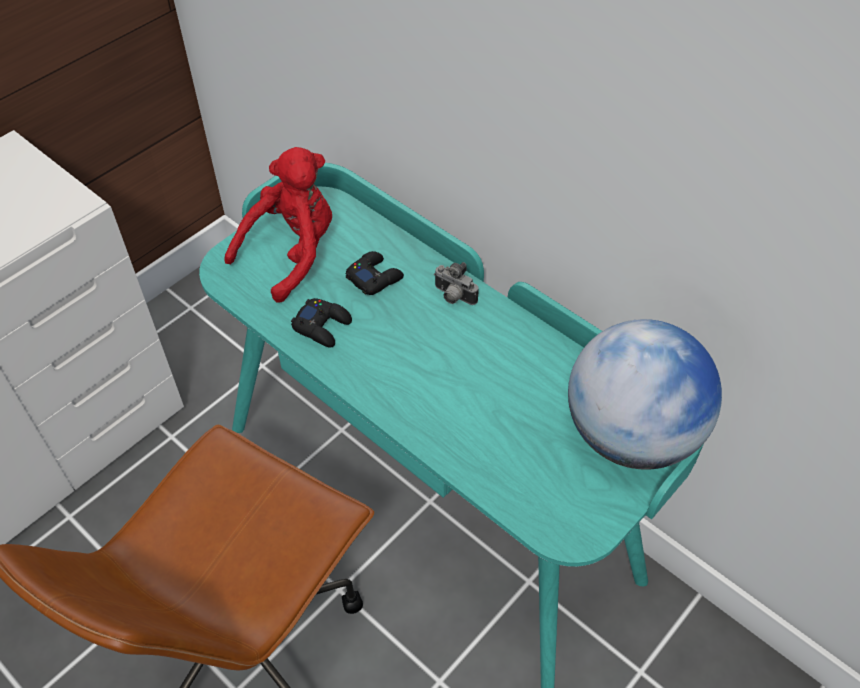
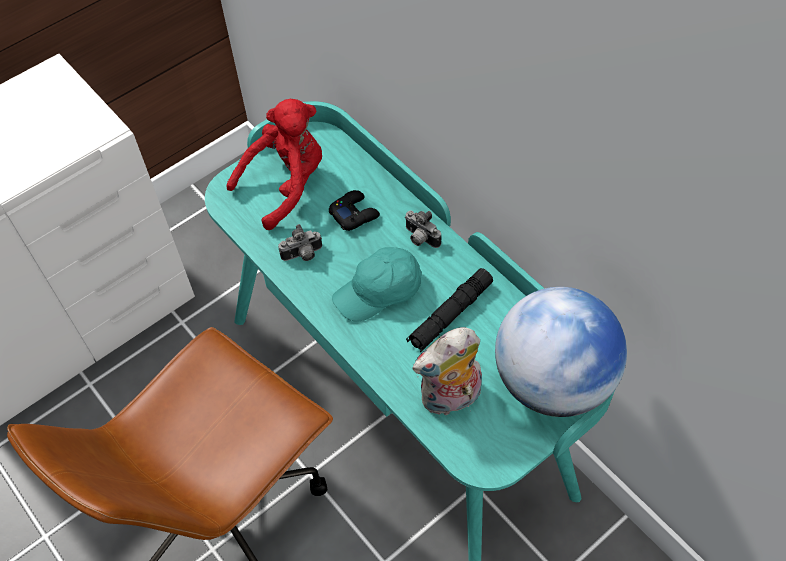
camera: 10 degrees right, 5 degrees up
black game controller [291,298,352,348] -> camera [278,224,322,261]
none -> turquoise cap [332,247,422,322]
none -> black flashlight [406,268,493,353]
none -> plush toy [412,327,482,415]

